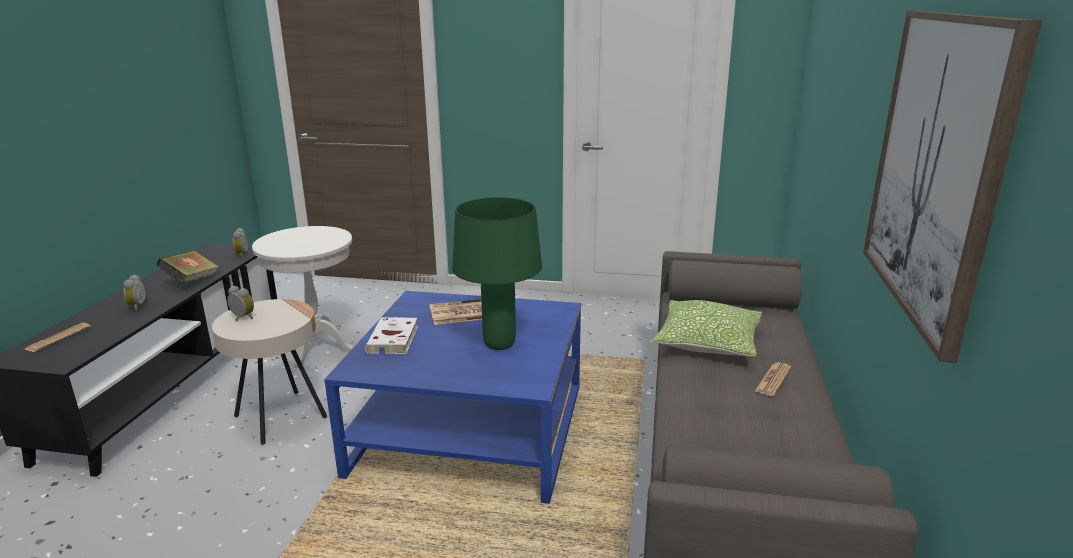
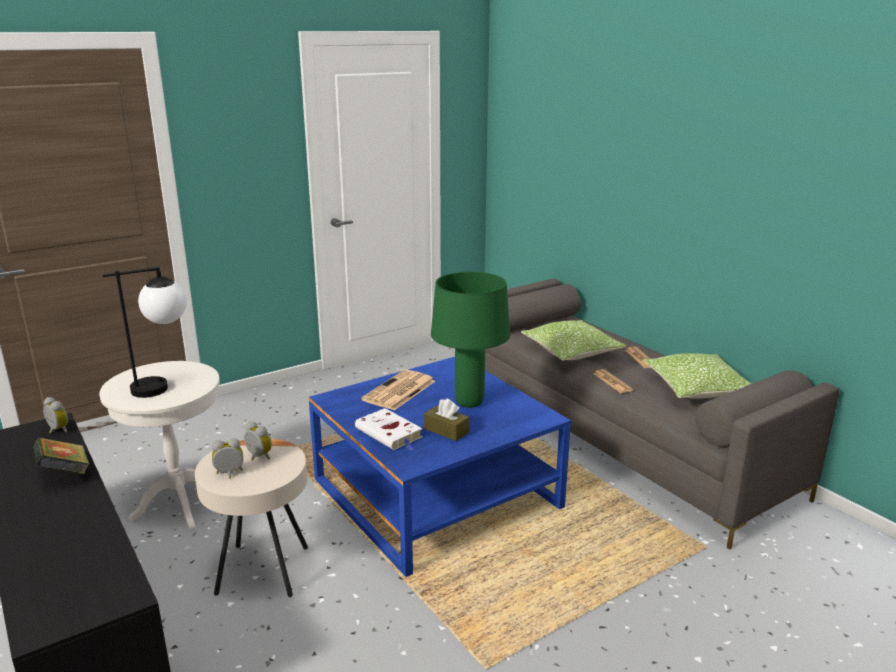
camera: 45 degrees left, 0 degrees up
newspaper [25,323,91,352] -> newspaper moved to [593,369,633,393]
alarm clock [123,274,146,311] -> alarm clock moved to [244,421,272,461]
picture [863,11,1042,363] -> none
none -> table lamp [102,267,187,398]
none -> brown tissue box [424,399,469,441]
none -> pillow [643,353,752,399]

